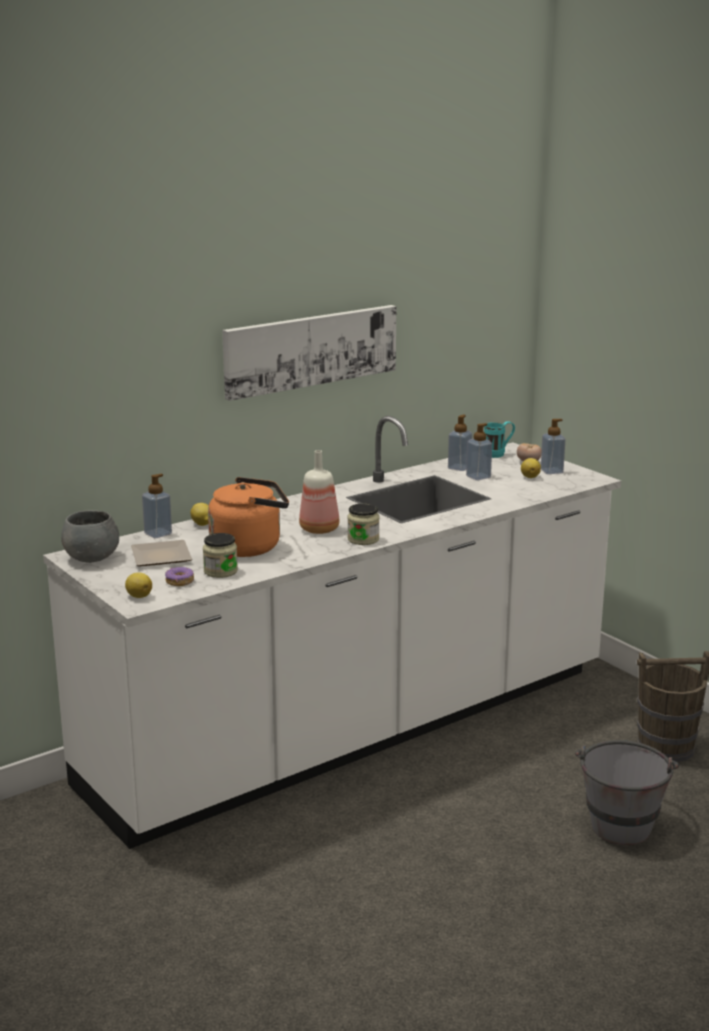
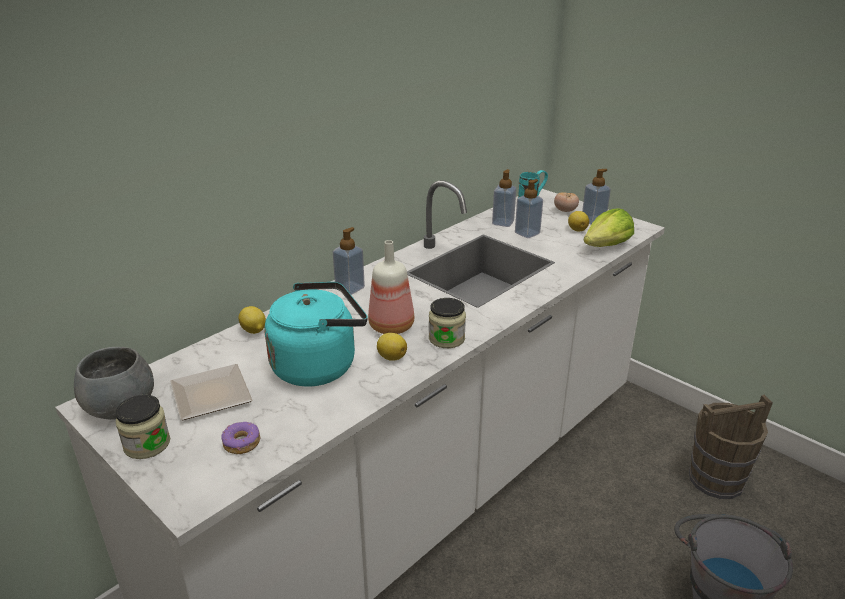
camera: 10 degrees left, 10 degrees up
lemon [125,572,152,598] -> lemon moved to [377,333,407,361]
soap dispenser [142,474,172,538] -> soap dispenser moved to [333,227,365,295]
jar [203,533,238,578] -> jar moved to [115,395,170,459]
orange kettle [208,477,289,557] -> turquoise kettle [264,282,368,387]
picture [222,305,396,401] -> none
none -> lettuce [583,208,634,247]

